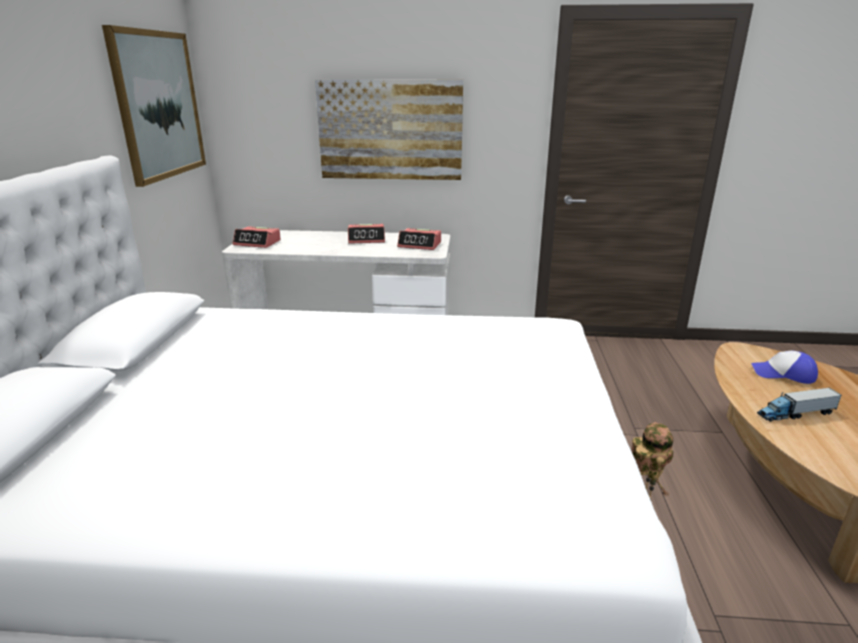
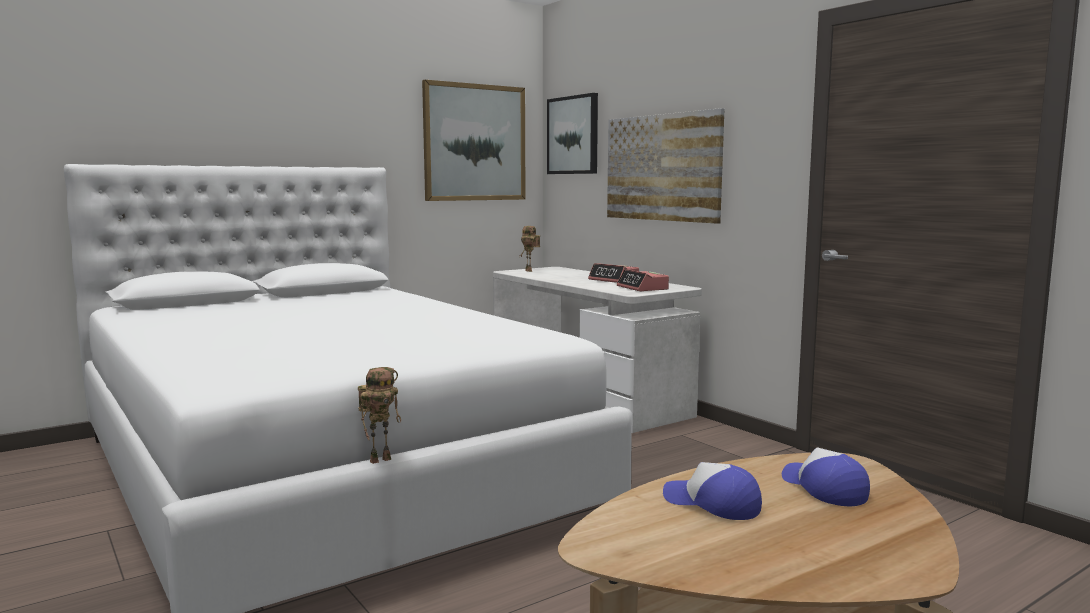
camera: 50 degrees right, 15 degrees down
alarm clock [233,226,281,248] -> toy robot [520,226,540,272]
toy truck [757,388,842,422] -> cap [663,462,762,520]
none -> picture [547,93,598,174]

